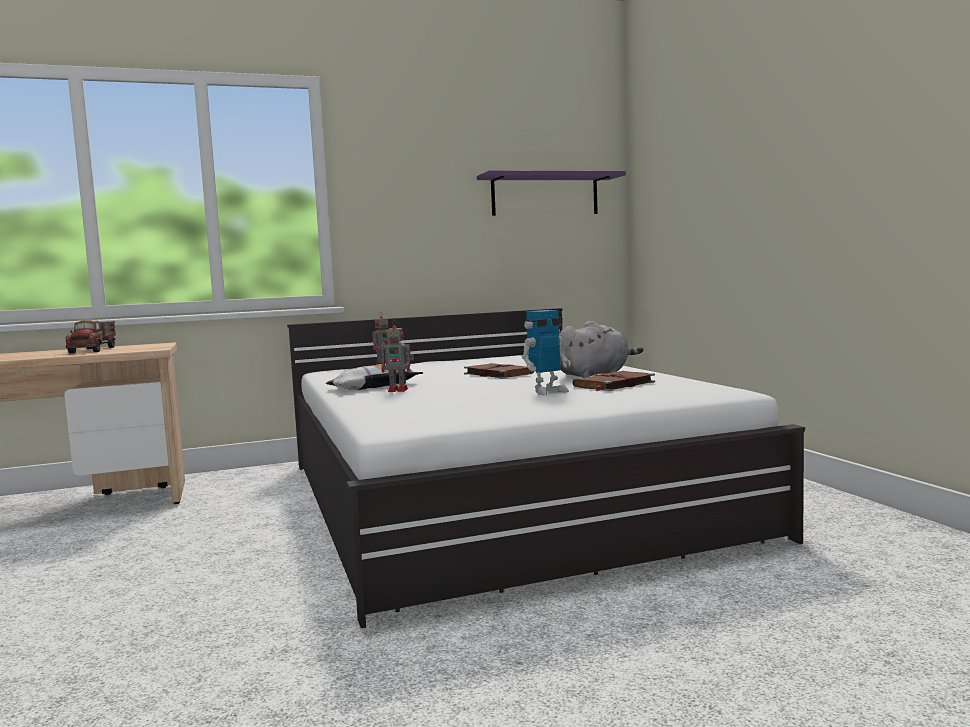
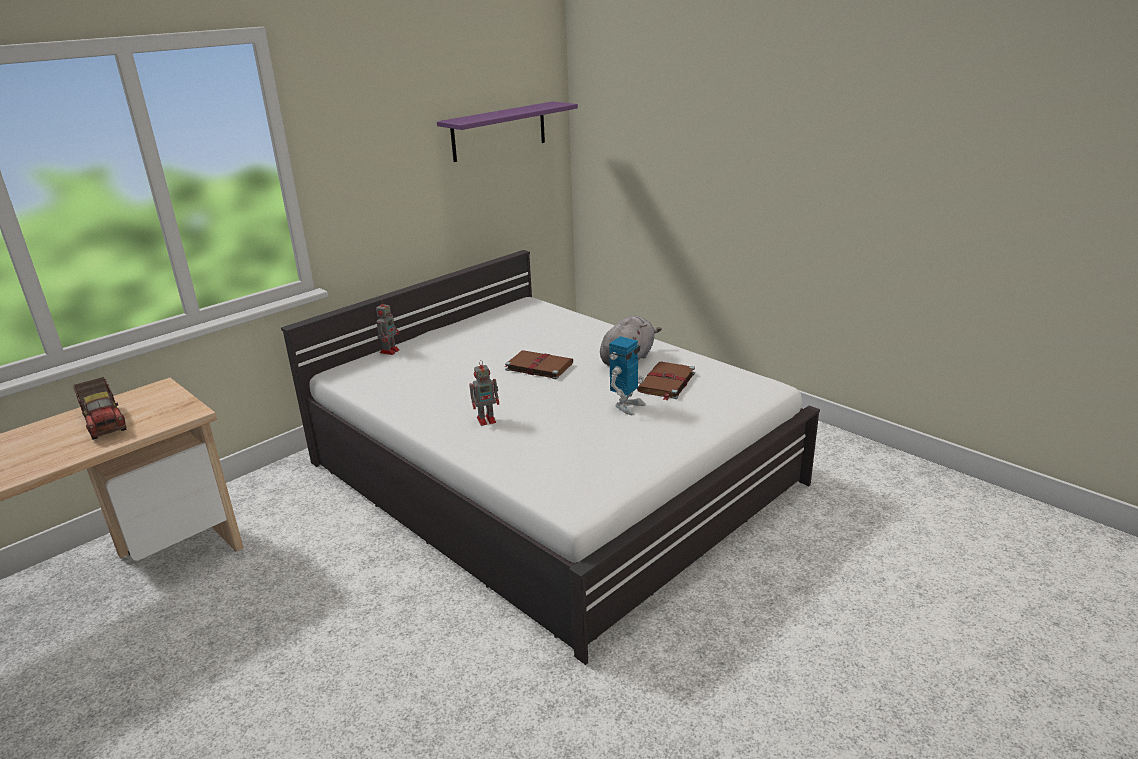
camera: 25 degrees left, 20 degrees up
pillow [325,363,423,390] -> none

